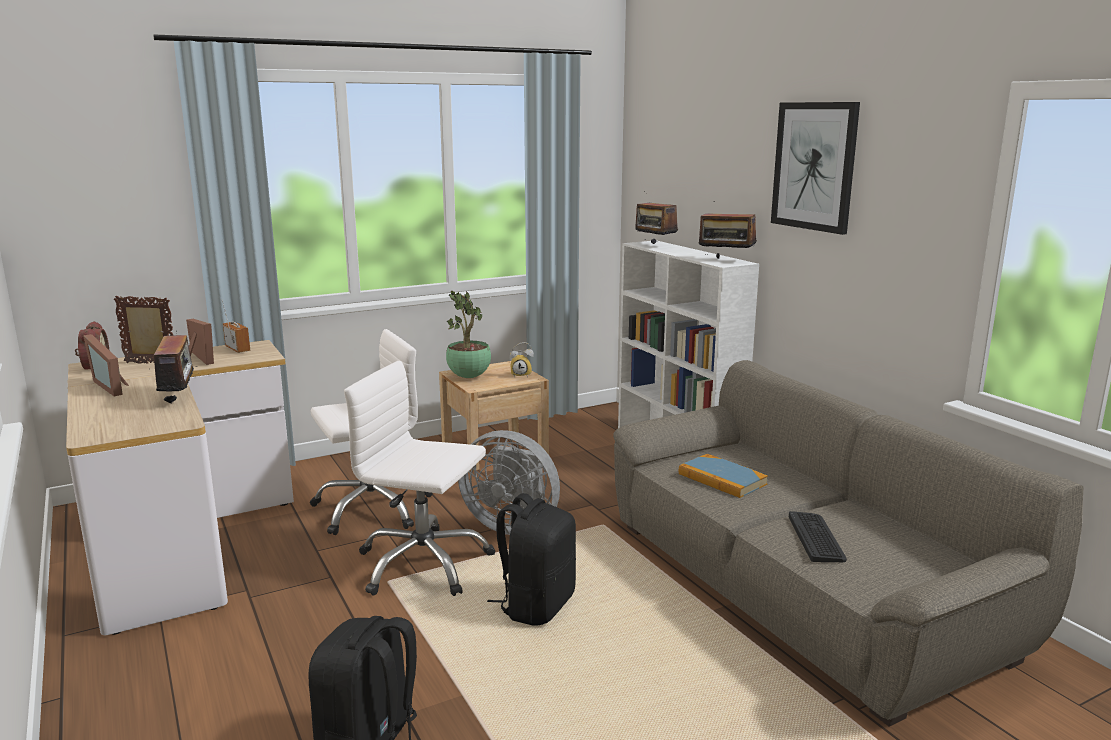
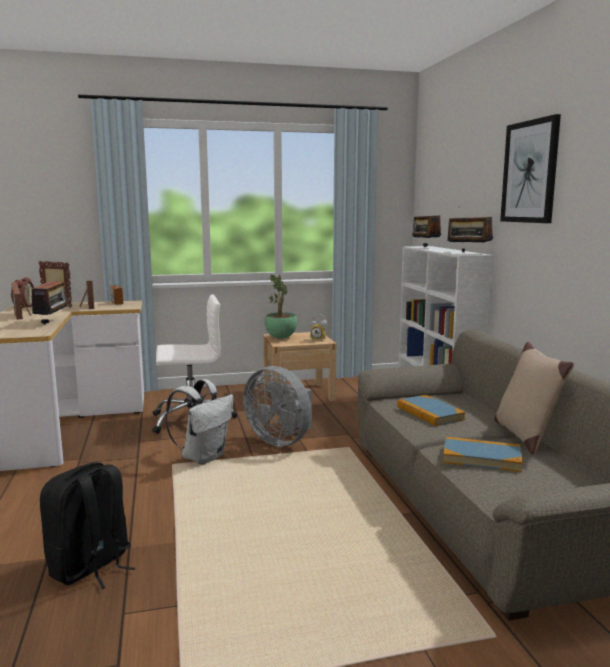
camera: 15 degrees right, 5 degrees down
white office chair [344,361,495,596] -> white backpack [165,379,233,465]
black backpack [487,493,576,626] -> none
keyboard [789,511,847,562] -> book [443,437,523,472]
none -> beige pillow [494,342,574,455]

